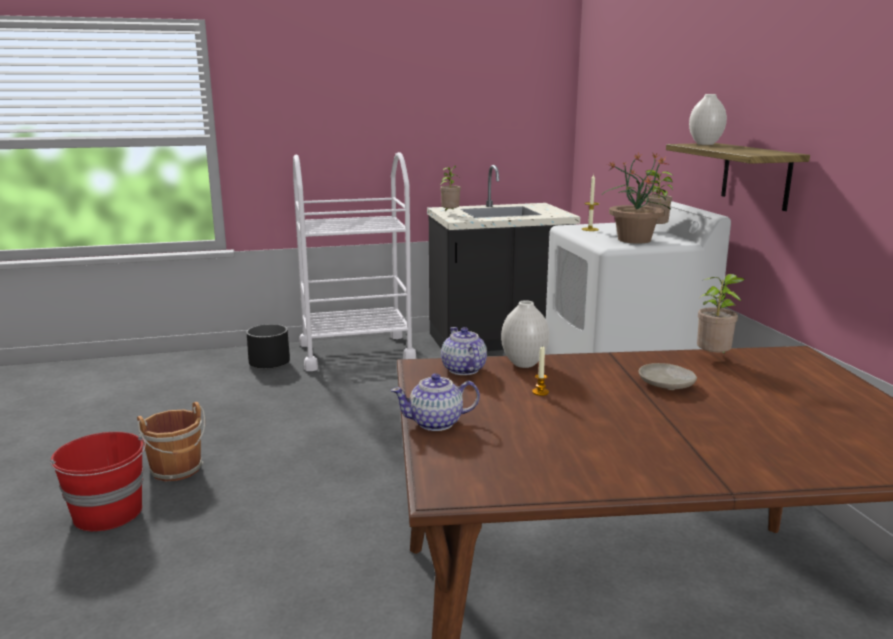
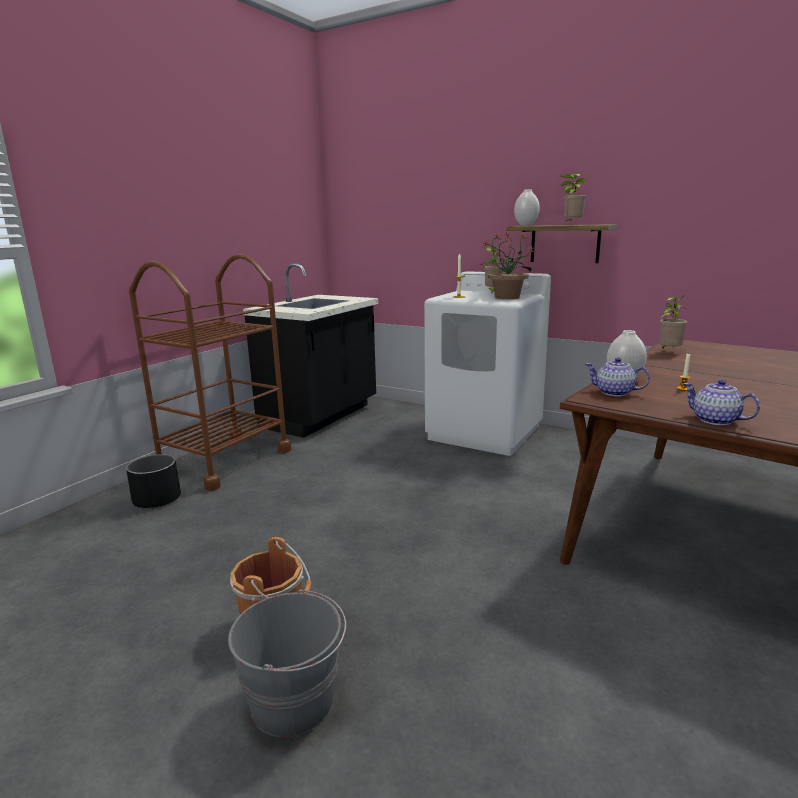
camera: 45 degrees left, 0 degrees up
red bucket [50,432,146,532] -> grey bucket [228,589,346,737]
white cart [293,152,416,371] -> brown cart [129,254,291,491]
teapot [391,373,480,431] -> teapot turned 105 degrees clockwise [683,380,760,425]
potted plant [440,166,461,211] -> potted plant moved to [559,174,586,225]
beige plate [638,363,697,390] -> none

